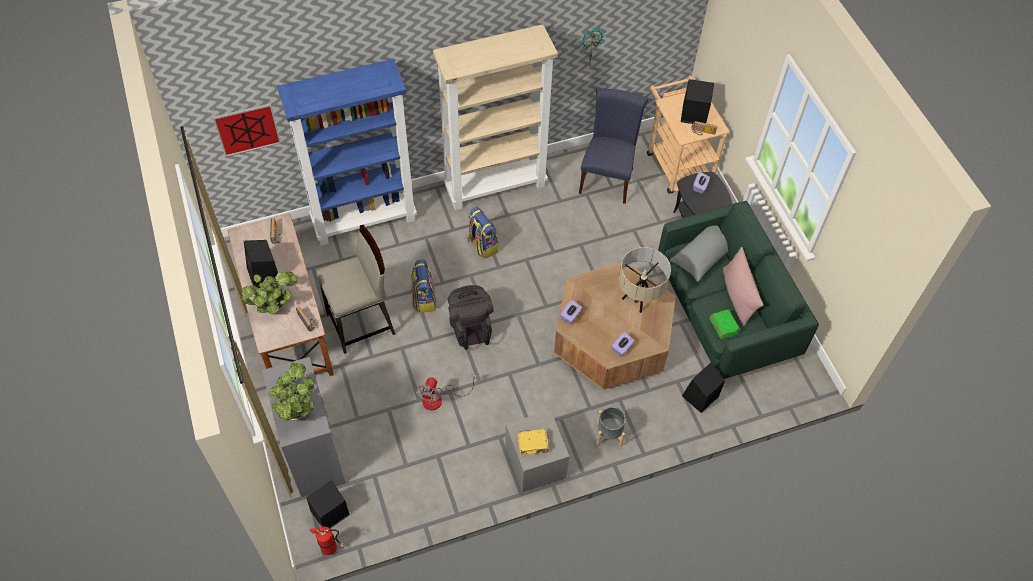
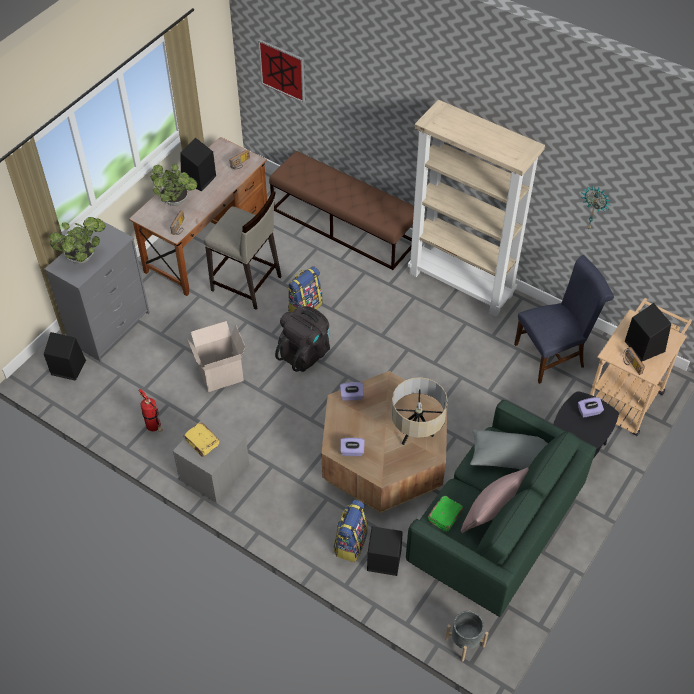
camera: 55 degrees right, 5 degrees down
blue bookcase [277,59,417,246] -> brown bench [269,151,414,270]
fire extinguisher [310,526,344,555] -> fire extinguisher moved to [139,389,163,432]
fan [416,374,477,410] -> cardboard box [188,321,245,392]
backpack [468,207,498,259] -> backpack moved to [334,500,368,562]
grey planter [597,407,626,447] -> grey planter moved to [445,611,488,662]

